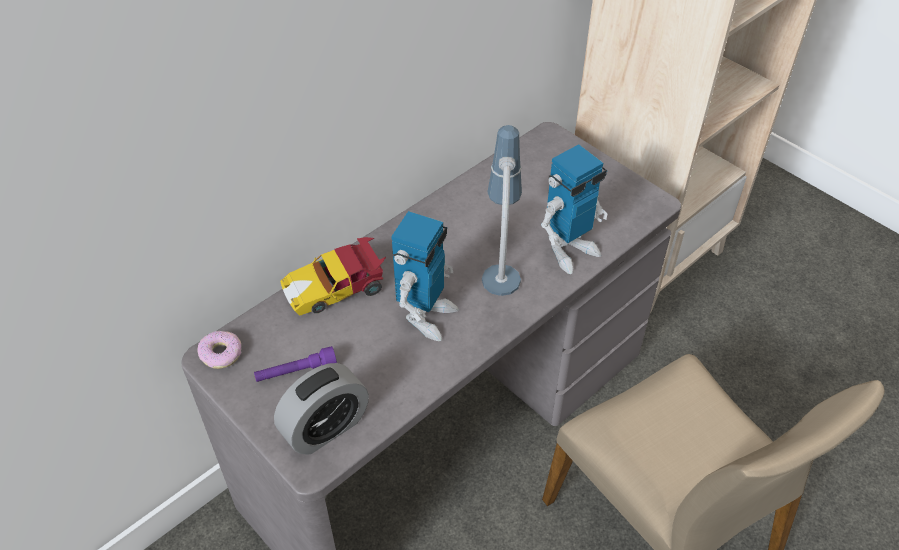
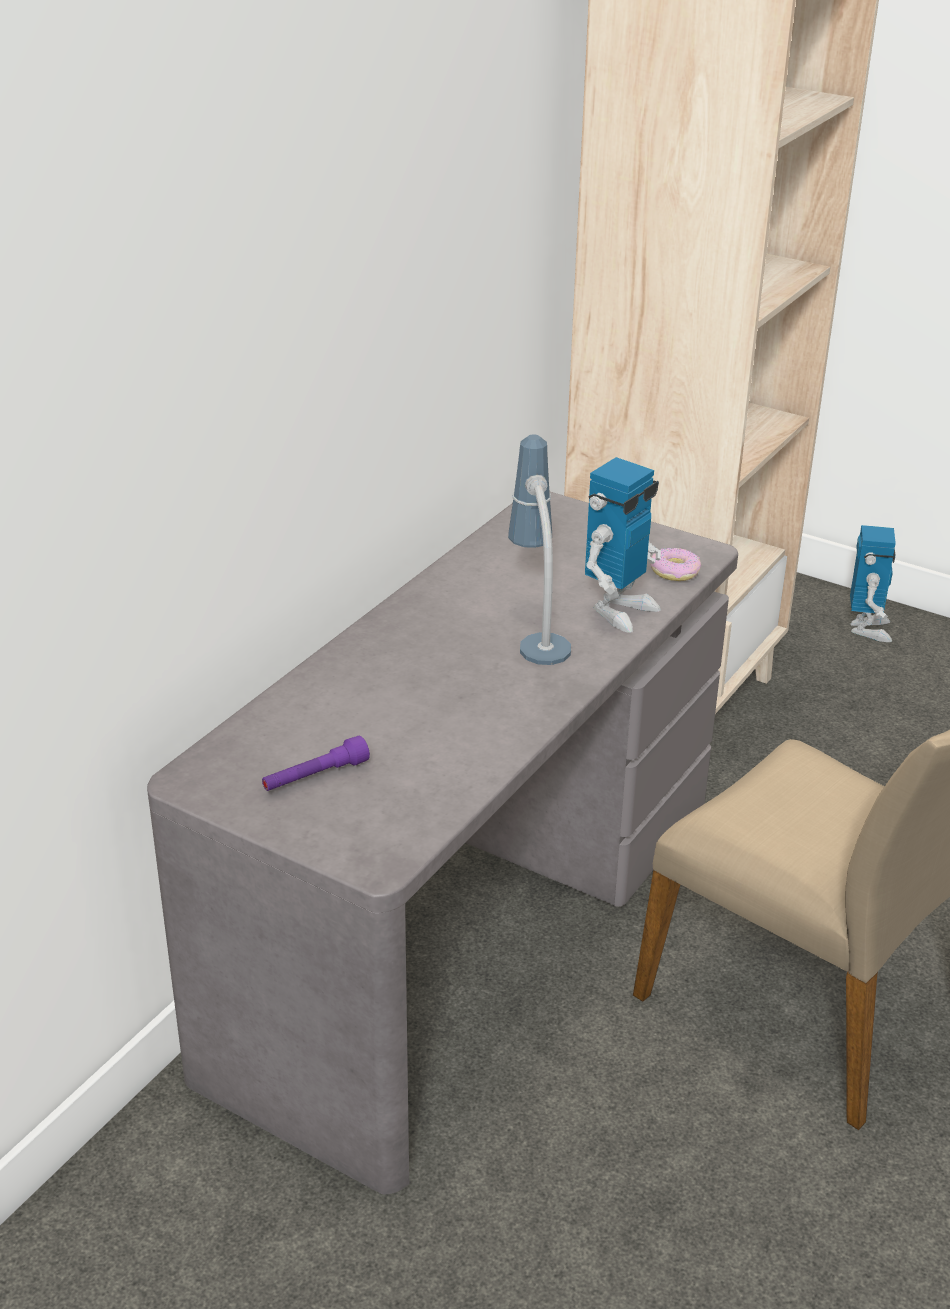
camera: 15 degrees left, 15 degrees down
donut [197,331,241,369] -> donut moved to [651,548,701,581]
alarm clock [274,363,369,455] -> none
toy car [280,237,386,316] -> none
toy robot [391,211,459,341] -> toy robot moved to [850,525,896,642]

